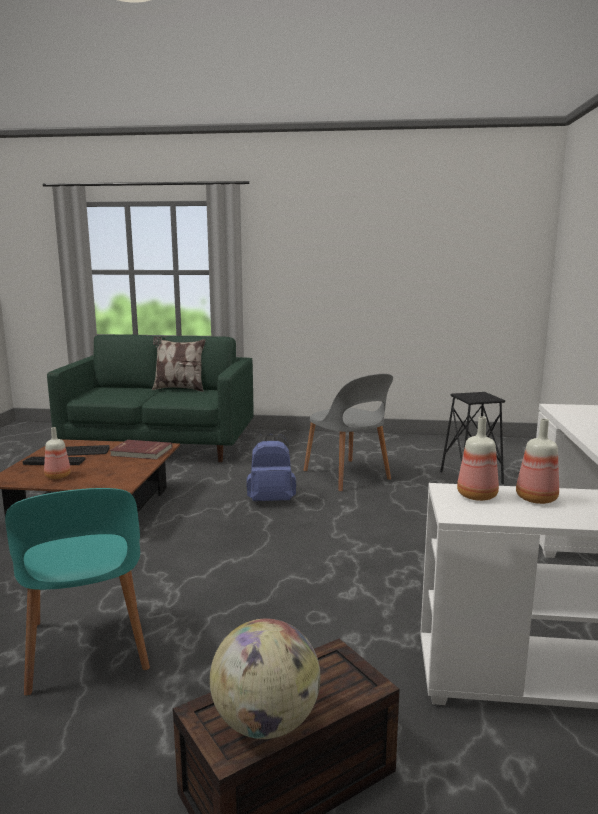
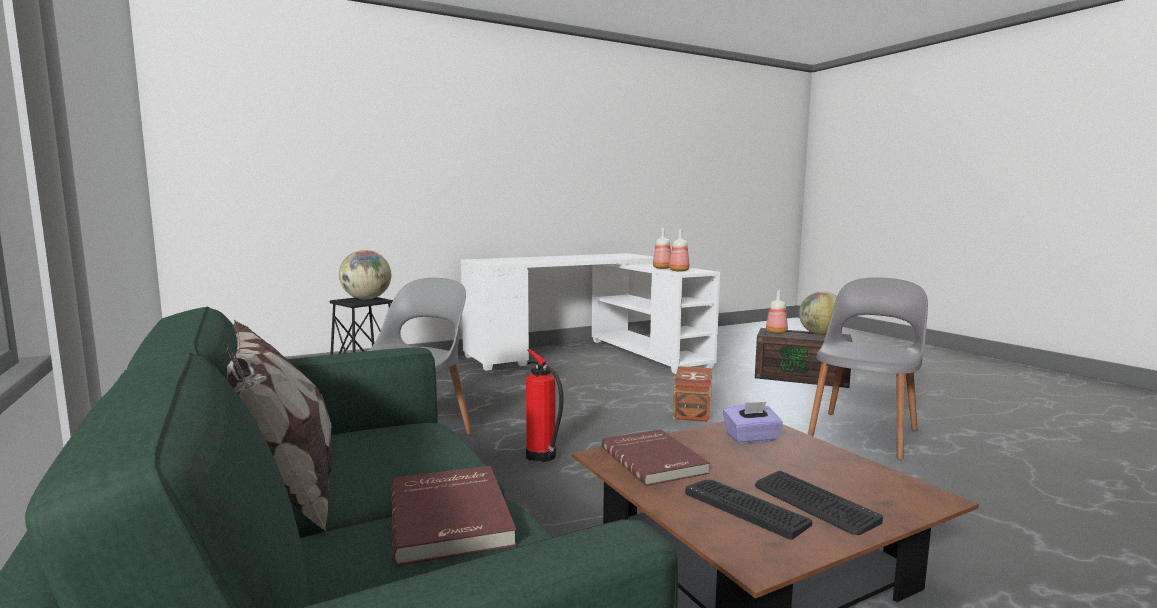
camera: 125 degrees left, 5 degrees down
turquoise chair [5,488,150,696] -> grey chair [808,277,928,460]
bottle [44,427,71,479] -> bottle moved to [766,290,788,334]
blue backpack [246,433,296,501] -> fire extinguisher [526,349,563,462]
none -> globe [339,250,391,300]
none -> red book [391,466,517,566]
none -> brown storage box [673,366,712,422]
none -> purple tissue box [723,402,783,443]

